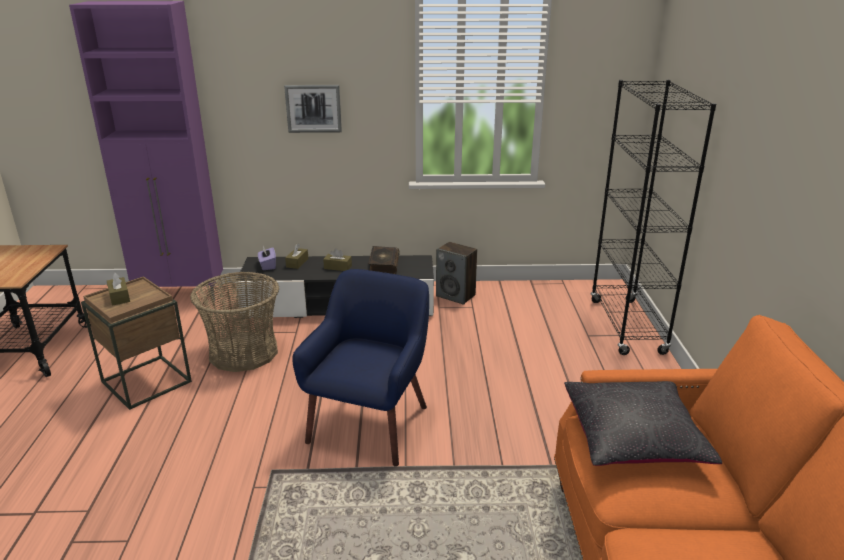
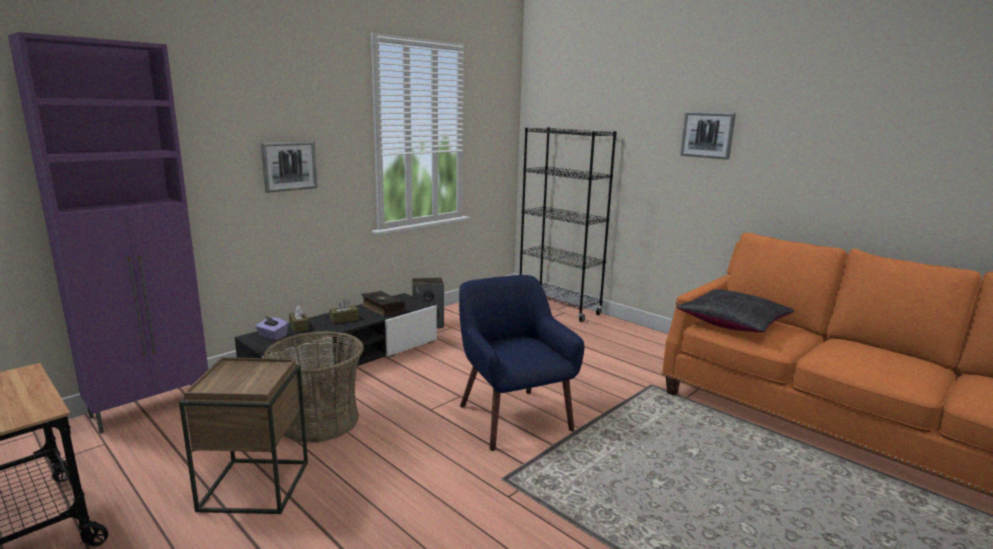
camera: 45 degrees left, 10 degrees down
brown tissue box [107,273,130,306] -> none
none -> picture [680,112,736,160]

